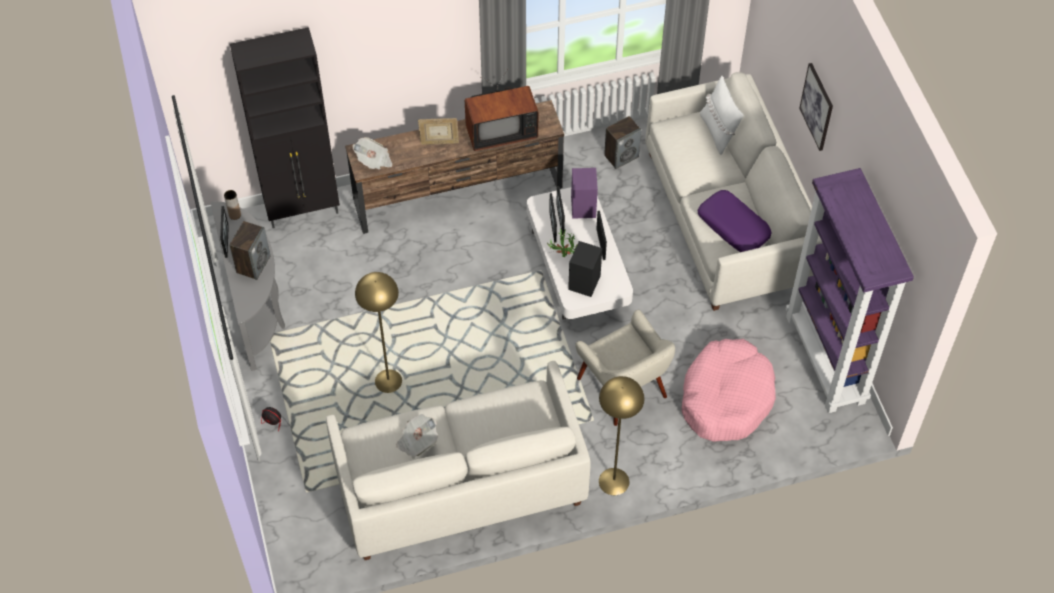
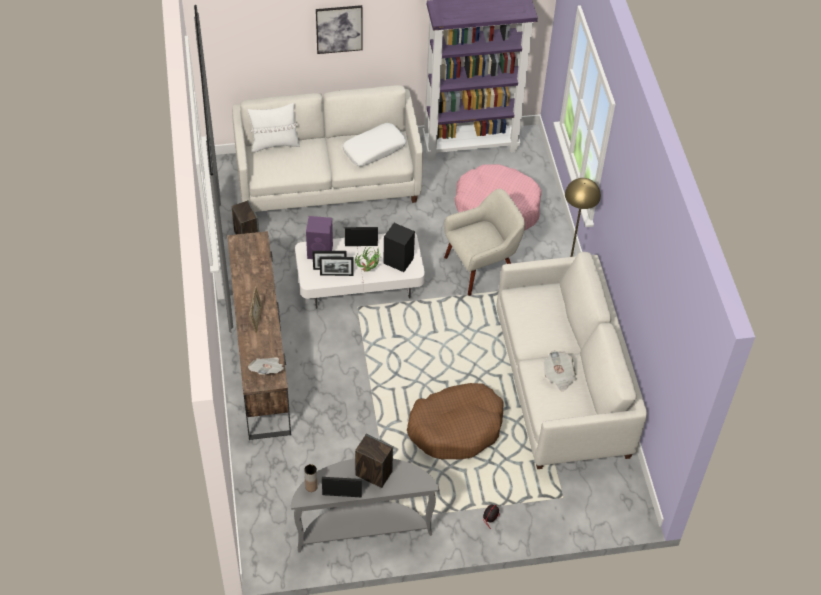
camera: 85 degrees left, 5 degrees down
black cabinet [230,27,340,228] -> none
yellow floor lamp [355,272,402,393] -> brown dog bed [407,383,504,459]
television [465,68,538,151] -> none
purple pillow [698,190,772,252] -> white pillow [342,123,406,166]

